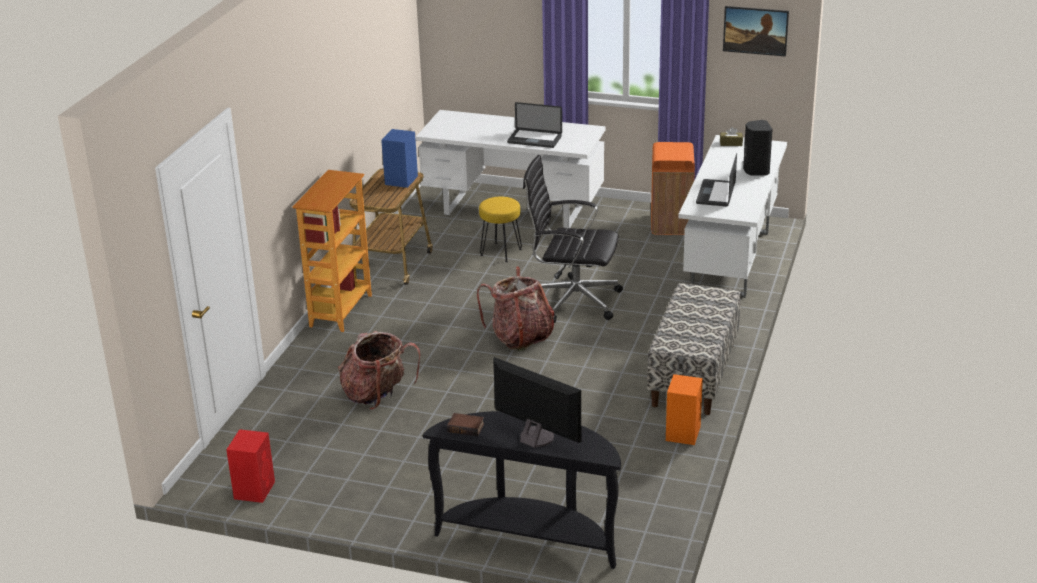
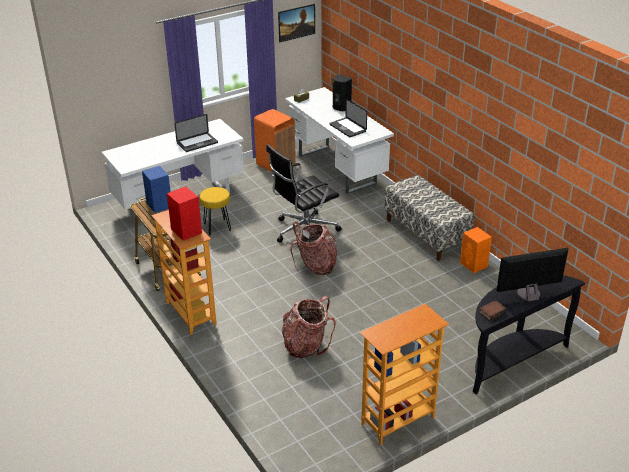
camera: 50 degrees left, 5 degrees up
red speaker [226,429,275,503] -> red speaker moved to [167,186,202,241]
none -> bookcase [360,304,449,445]

